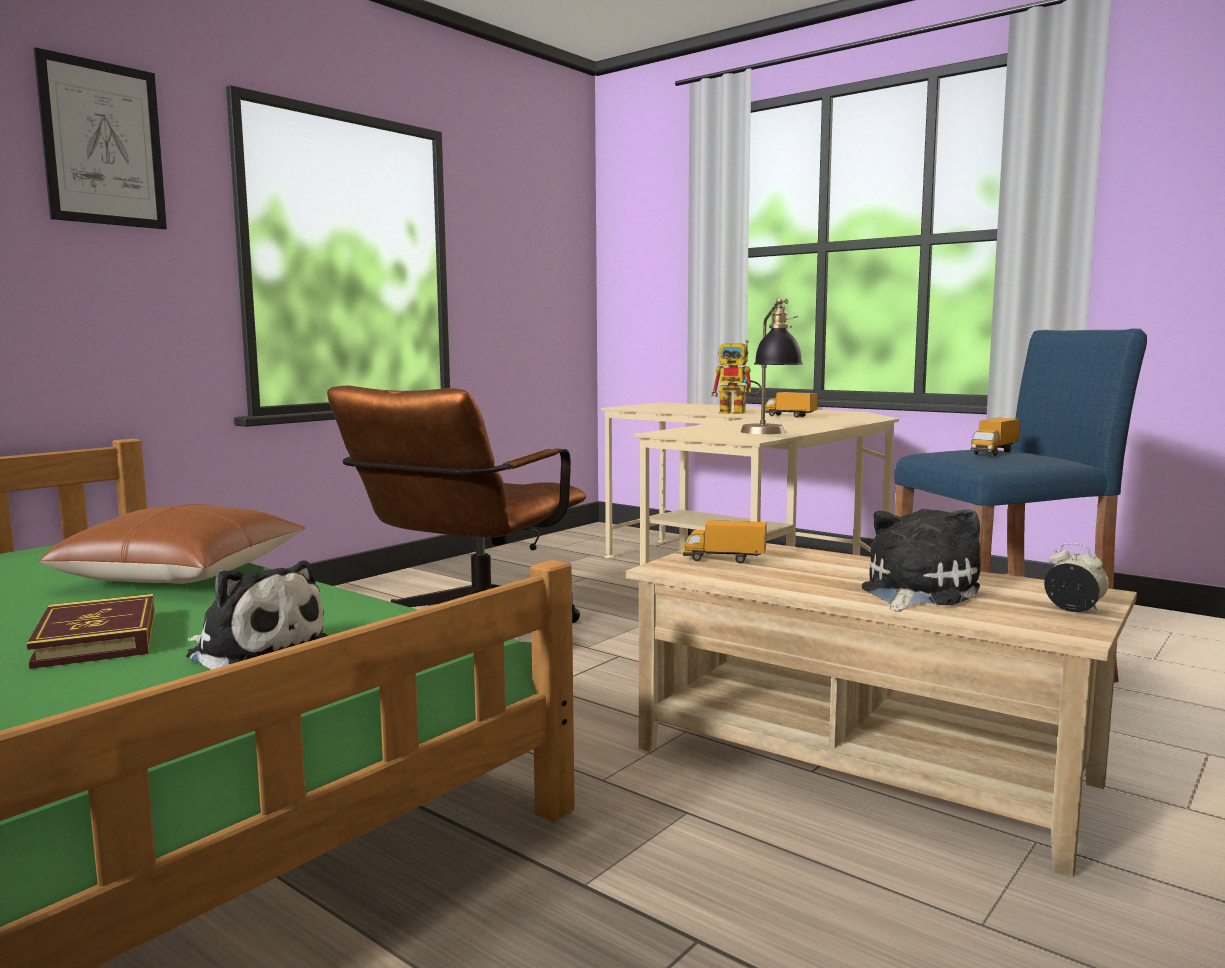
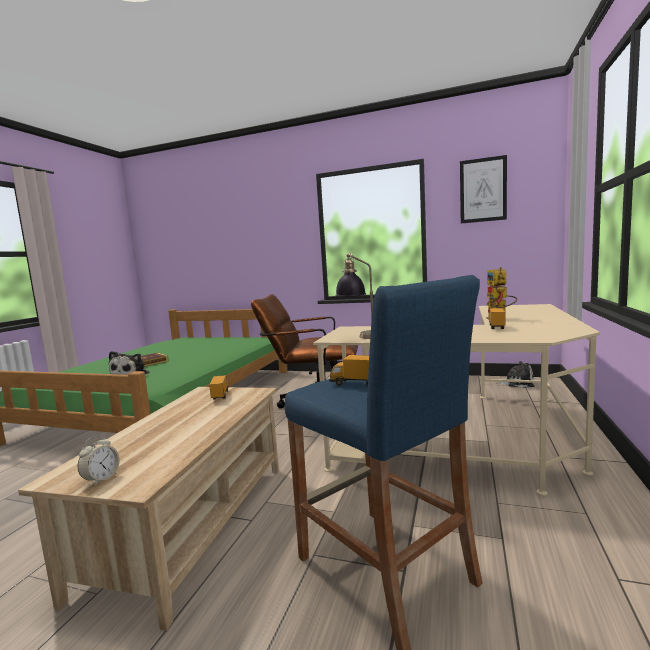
camera: 70 degrees right, 0 degrees up
picture [34,47,167,229] -> picture moved to [460,155,507,223]
brown pillow [39,504,306,584] -> none
plush toy [862,509,981,612] -> plush toy moved to [495,361,534,388]

